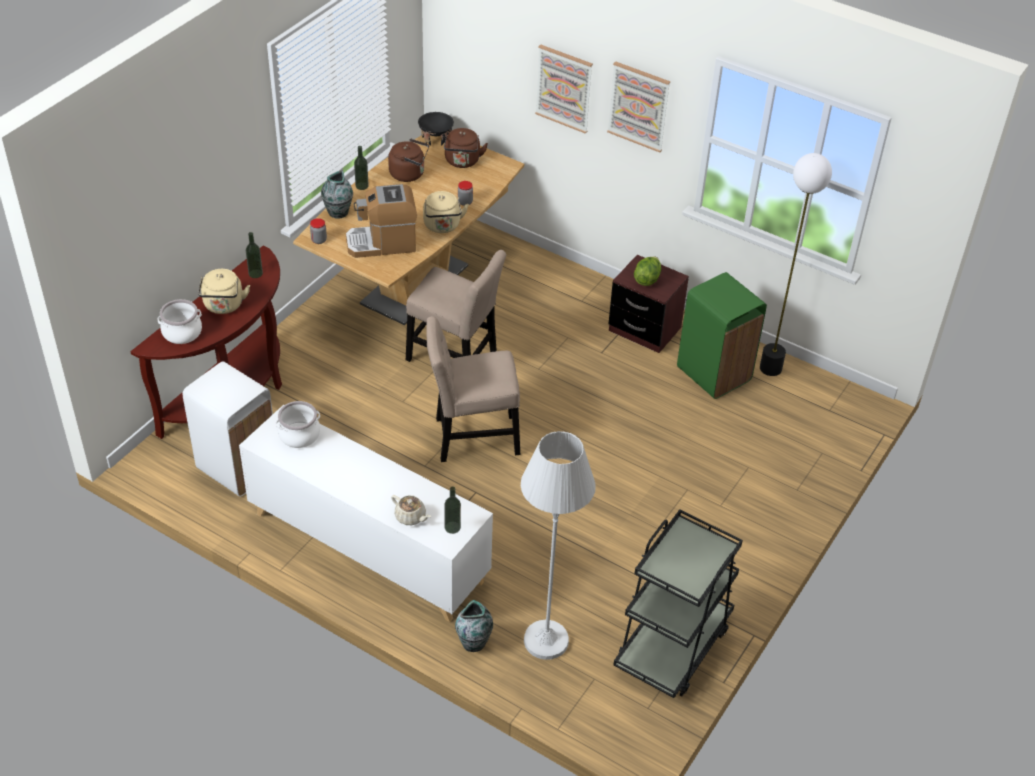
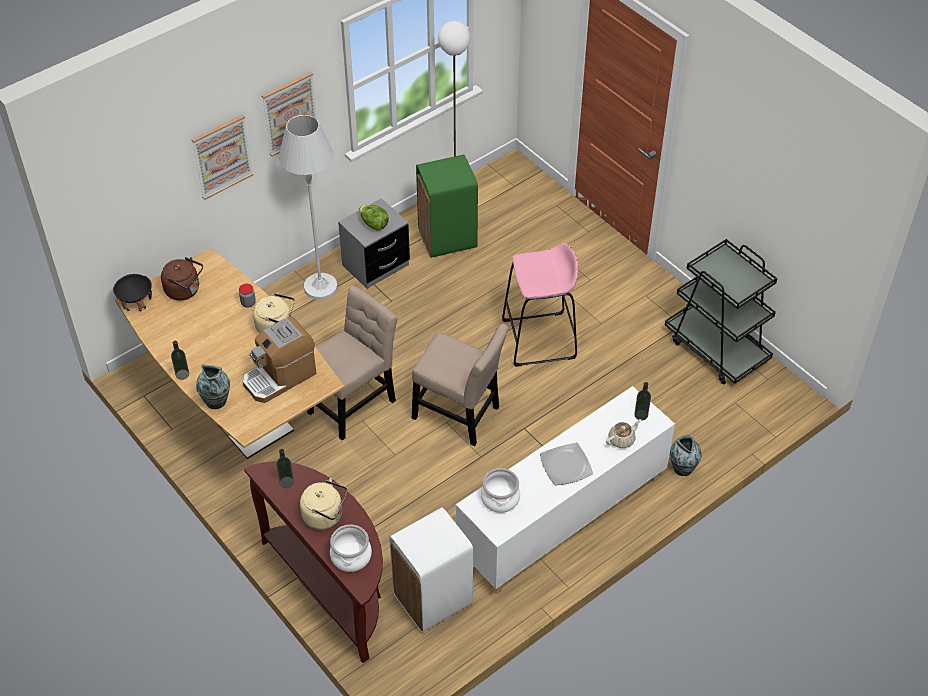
camera: 70 degrees left, 5 degrees up
jar [310,218,327,244] -> none
coffee machine [346,184,417,258] -> coffee machine turned 45 degrees clockwise [243,317,316,403]
brown kettle [388,139,429,182] -> none
beige chair [426,316,520,462] -> beige chair turned 75 degrees counterclockwise [412,324,509,446]
white floor lamp [521,431,596,660] -> white floor lamp moved to [278,115,338,300]
brown nightstand [608,255,689,353] -> grey nightstand [338,198,410,289]
none -> pink stool [502,243,578,367]
none -> plate [540,442,593,485]

